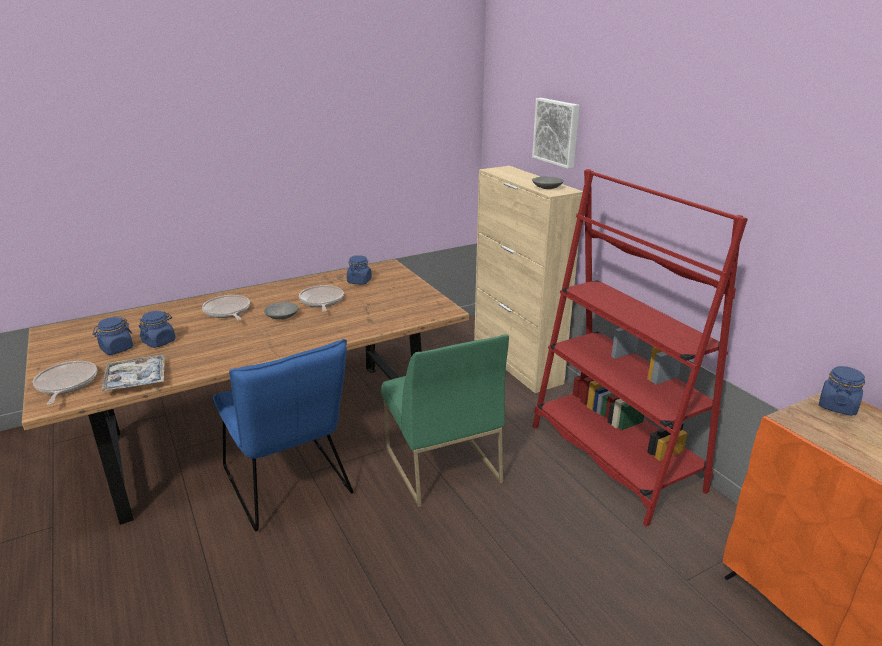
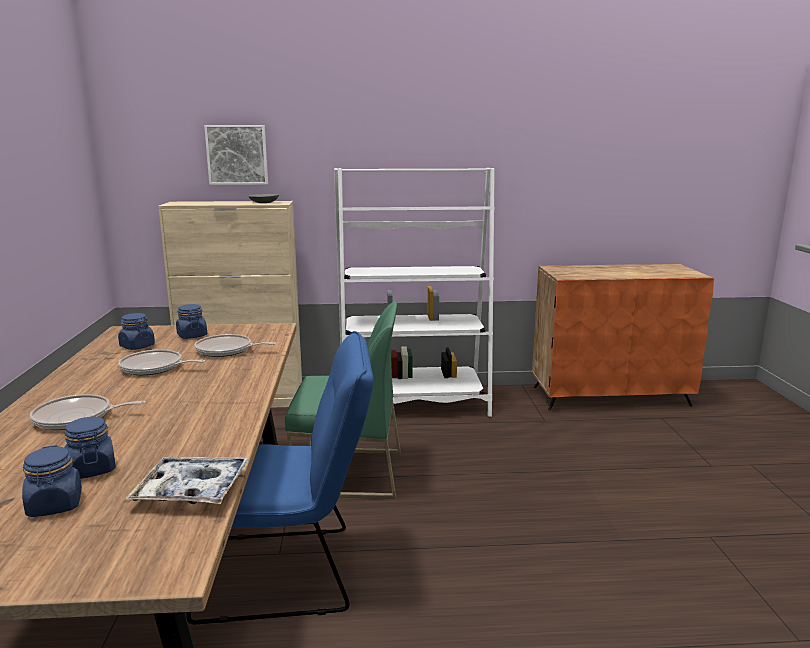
camera: 65 degrees left, 10 degrees down
frying pan [33,361,97,405] -> frying pan moved to [195,334,276,357]
grey bowl [264,302,298,320] -> none
red bookcase [532,169,748,526] -> white bookcase [334,168,495,417]
blue jar [819,366,865,416] -> blue jar moved to [176,304,207,339]

